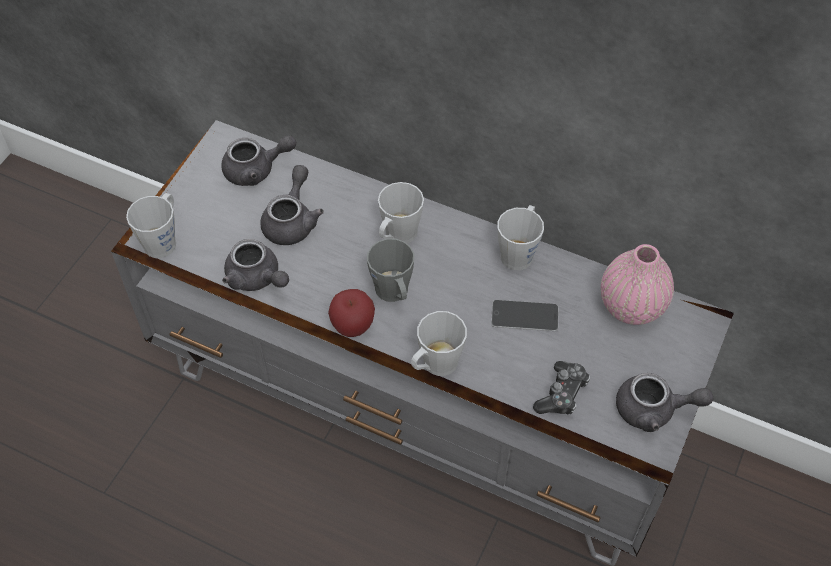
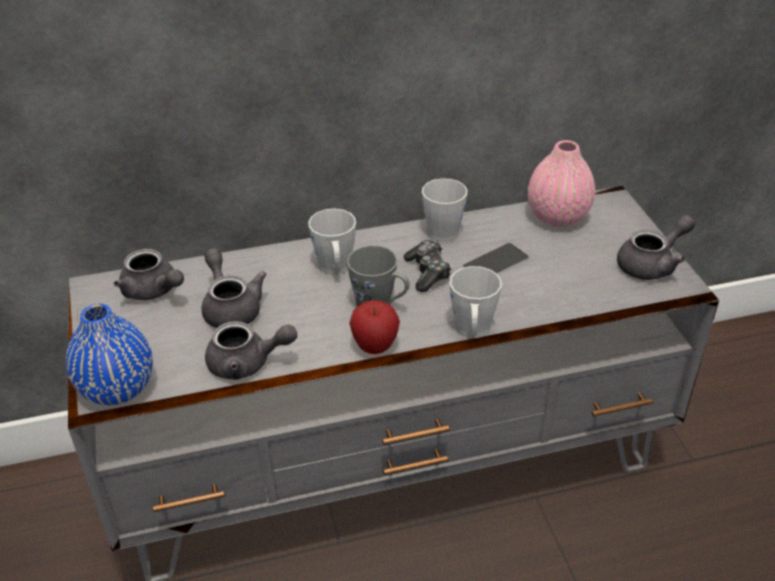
camera: 40 degrees left, 15 degrees down
grey mug [126,193,176,258] -> blue vase [66,304,153,405]
grey teapot [221,135,297,186] -> grey teapot turned 90 degrees clockwise [114,249,184,300]
game controller [533,361,590,414] -> game controller moved to [404,240,452,292]

